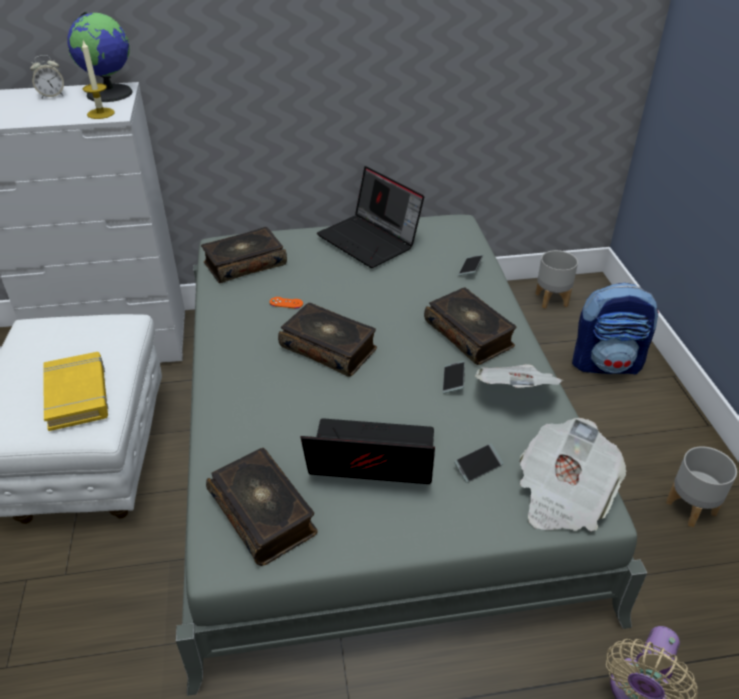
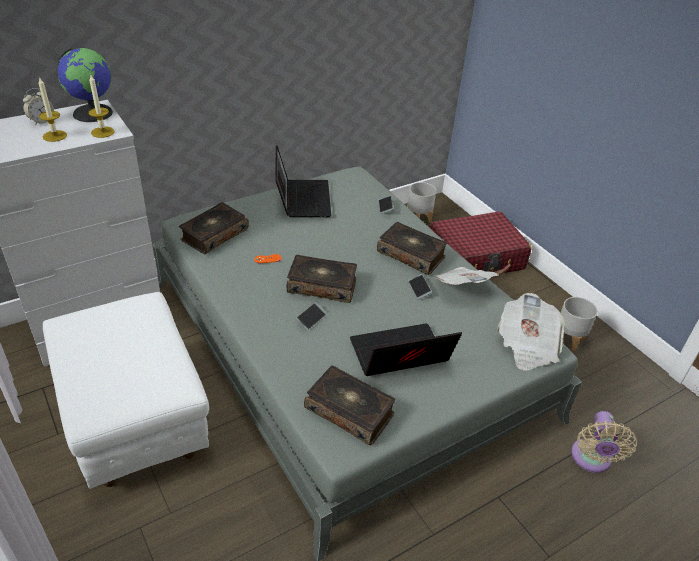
camera: 25 degrees left, 0 degrees up
yellow book [43,352,109,431] -> none
laptop [317,166,424,268] -> laptop turned 120 degrees counterclockwise [275,145,331,217]
phone [454,444,504,483] -> phone moved to [296,302,327,330]
backpack [572,283,659,375] -> red suitcase [429,212,532,279]
none -> candle [38,78,67,142]

